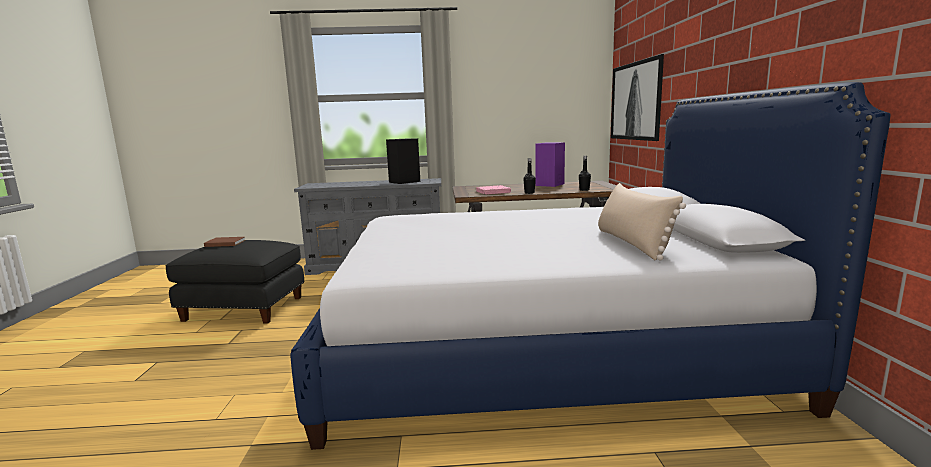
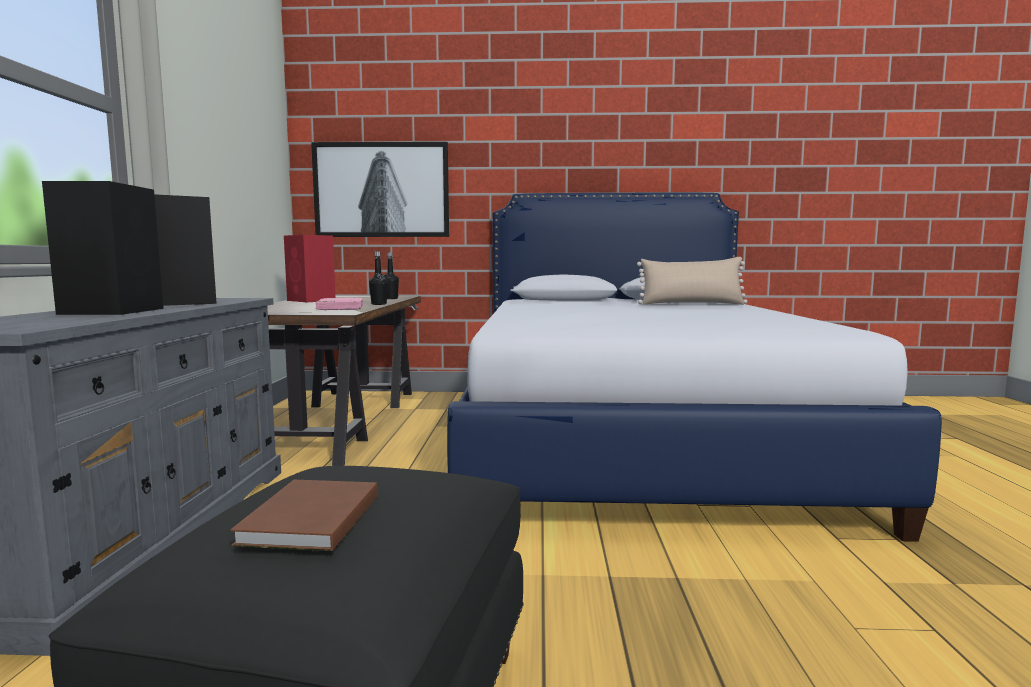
camera: 85 degrees left, 5 degrees down
purple speaker [535,142,565,187] -> red speaker [284,235,336,302]
none -> black speaker [42,181,164,315]

